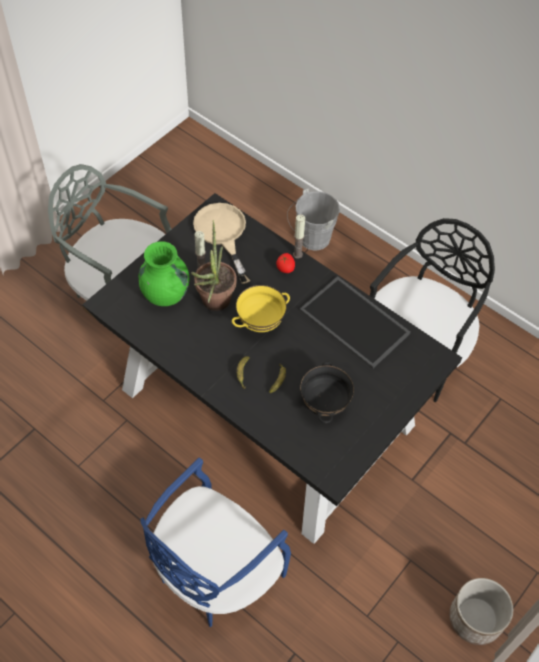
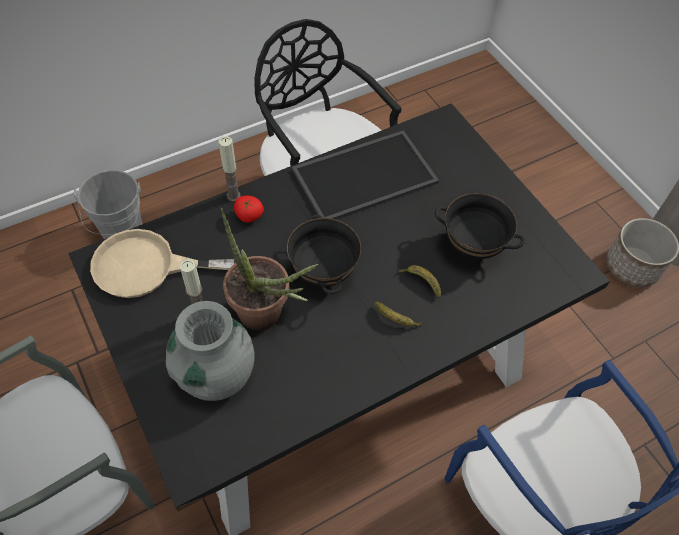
camera: 70 degrees left, 0 degrees up
green vase [138,241,189,306] -> grey vase [166,301,255,401]
yellow bowl [232,285,290,332] -> black bowl [287,214,361,294]

